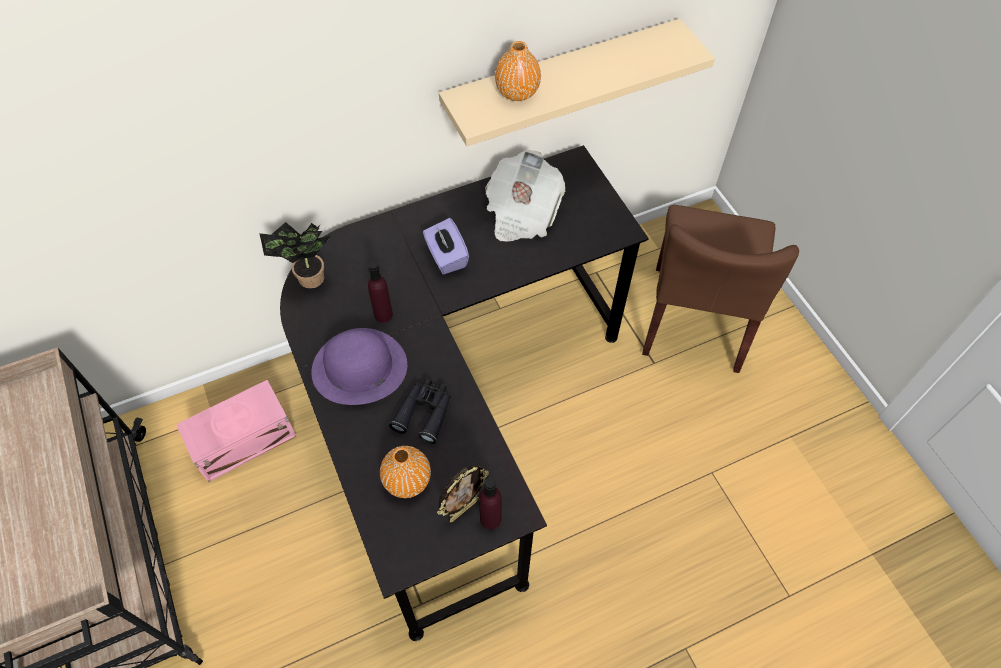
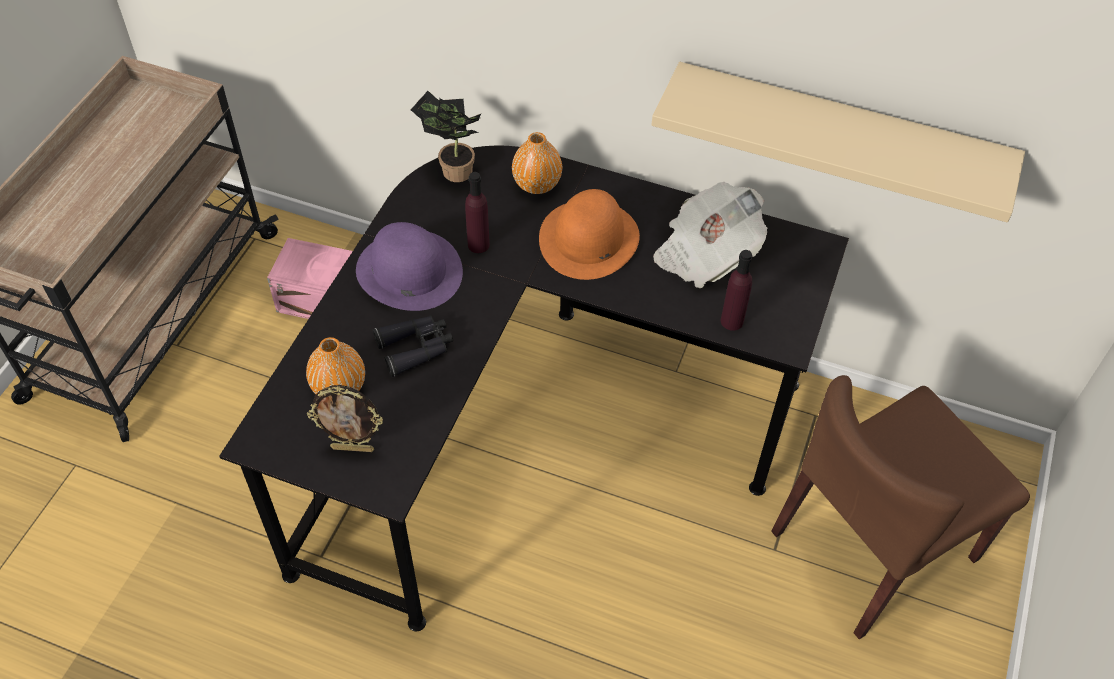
camera: 45 degrees right, 5 degrees down
purple tissue box [423,218,469,274] -> orange hat [539,189,640,280]
purple bottle [479,478,502,529] -> purple bottle moved to [721,250,753,331]
orange vase [495,41,541,101] -> orange vase moved to [512,132,562,194]

